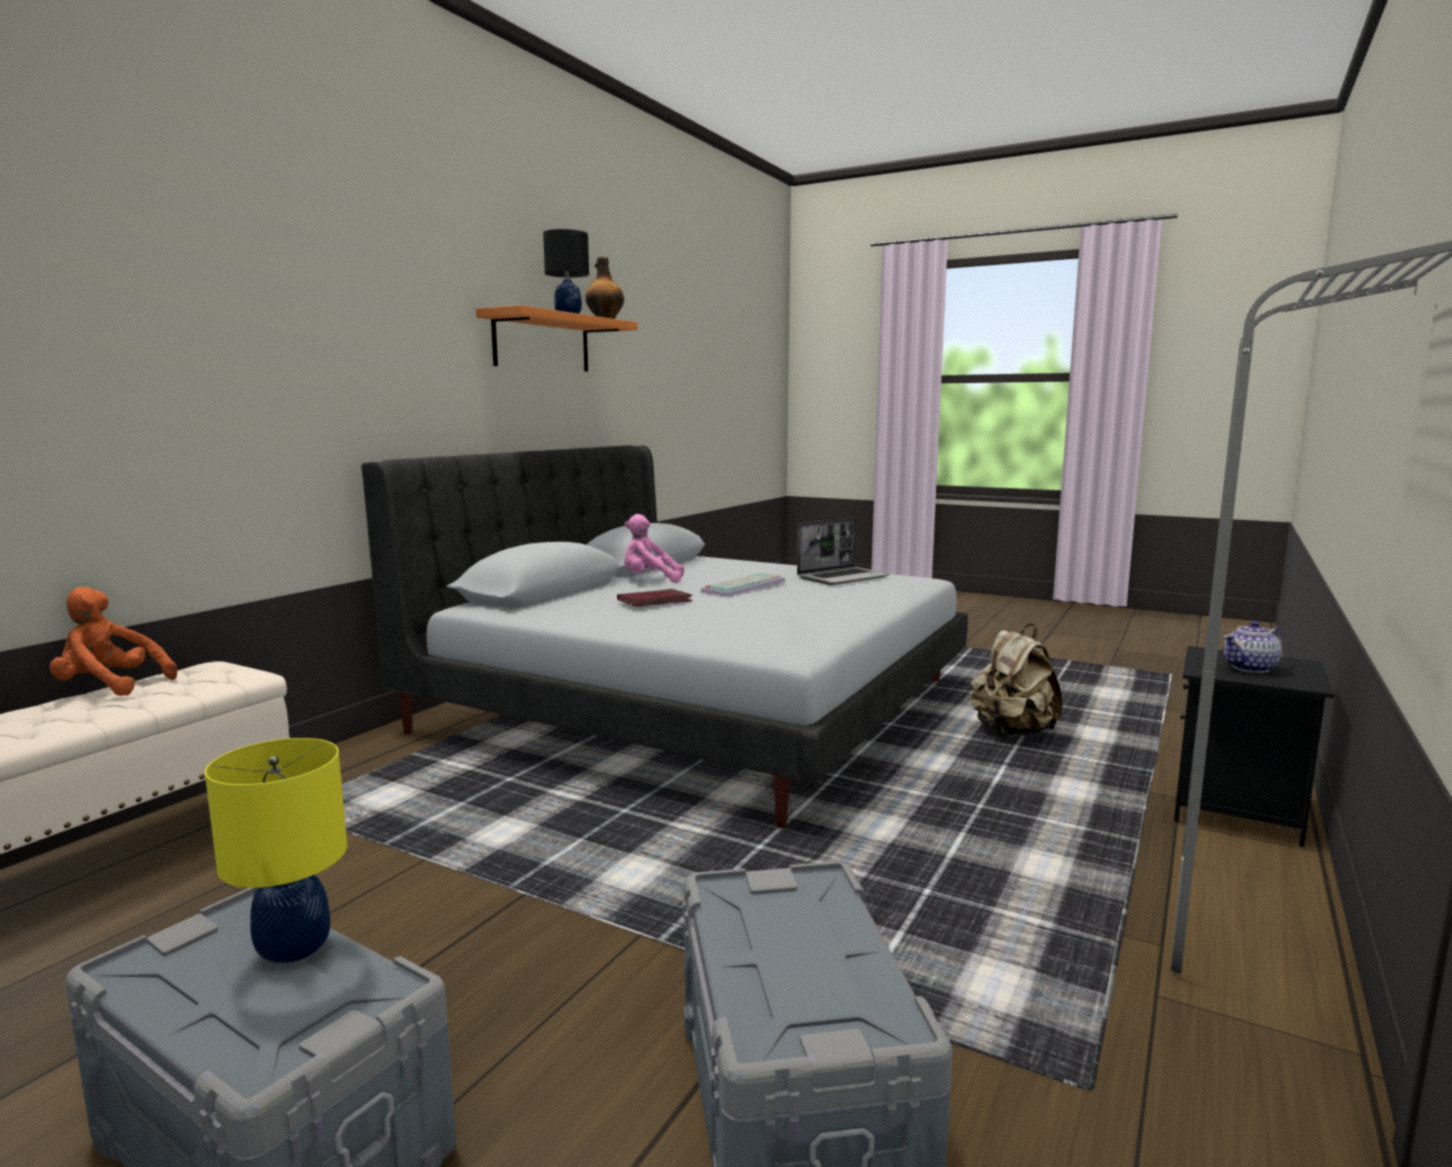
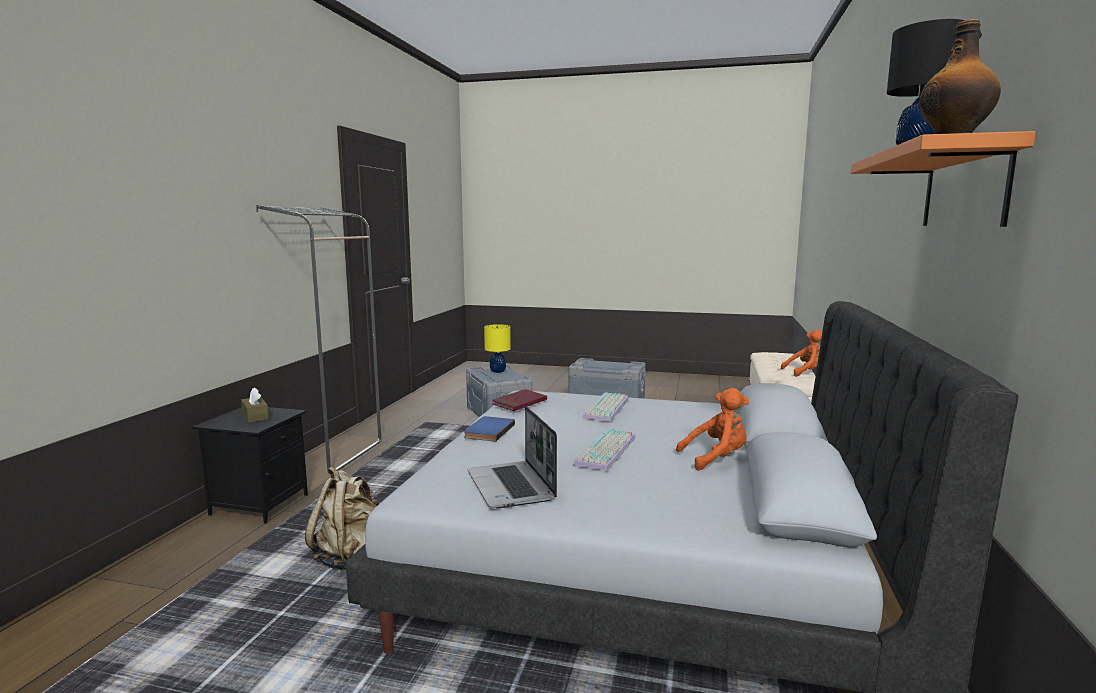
camera: 165 degrees right, 0 degrees up
yellow table lamp [205,738,347,963] -> yellow table lamp moved to [484,324,511,373]
red book [617,589,693,607] -> red book moved to [492,389,547,411]
pink plush toy [624,514,684,583] -> orange plush toy [676,388,749,471]
laptop [797,518,890,585] -> laptop turned 60 degrees counterclockwise [468,406,557,508]
teapot [1223,621,1283,673] -> brown tissue box [241,387,269,423]
none -> blue book [464,416,515,442]
none -> keyboard [582,392,629,421]

